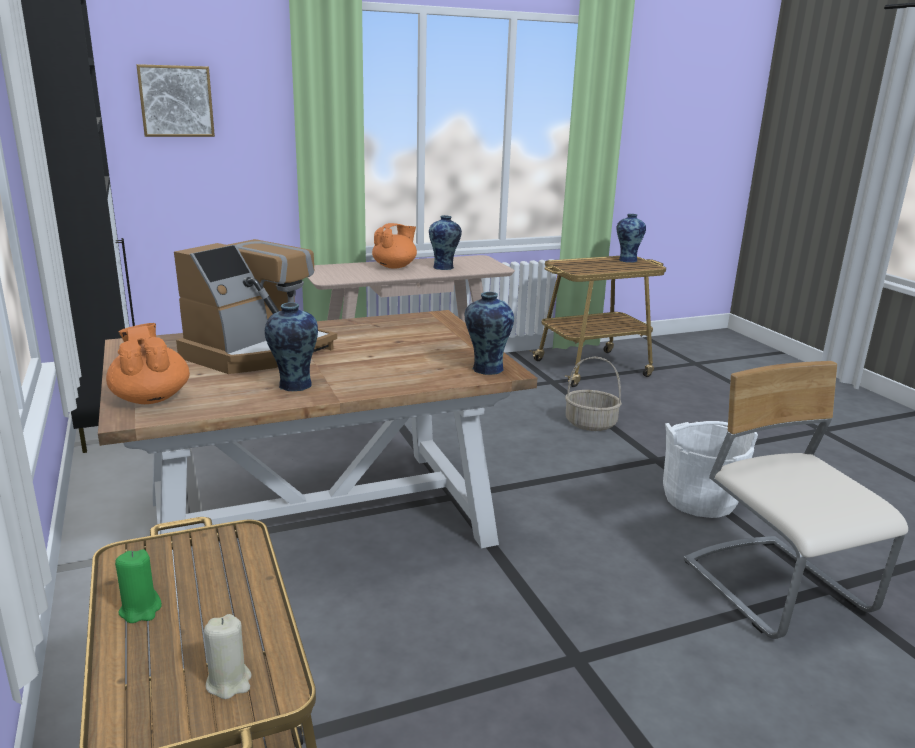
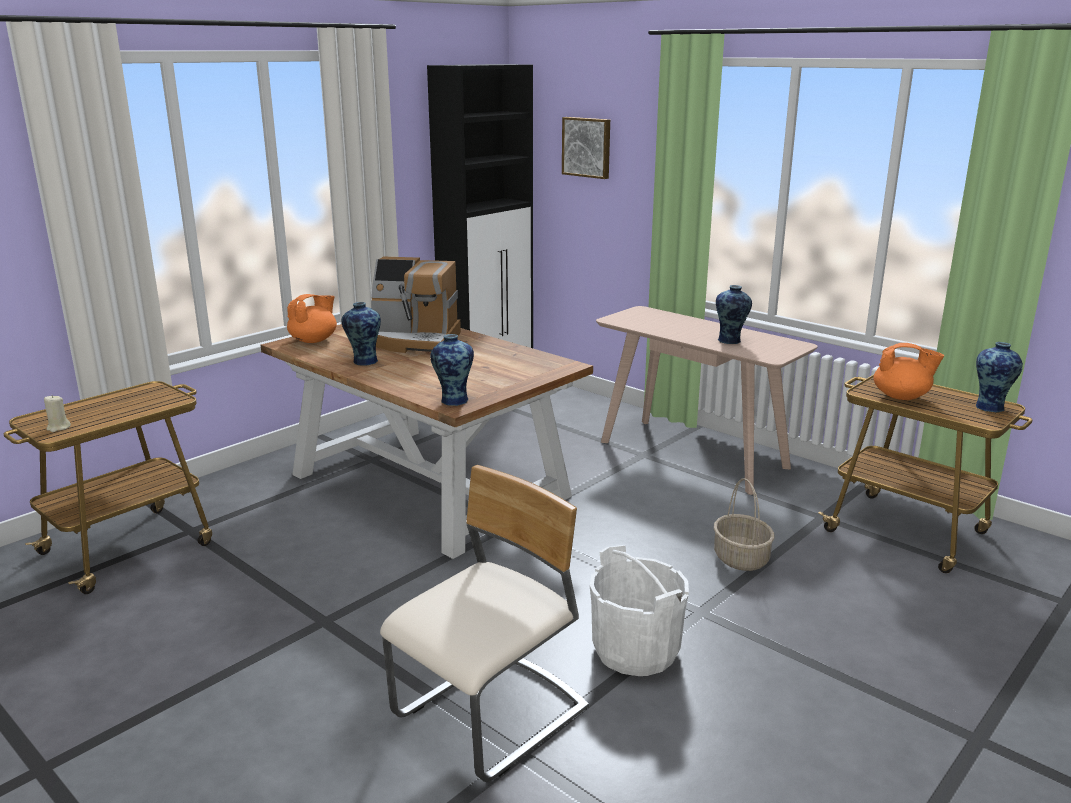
camera: 65 degrees right, 0 degrees up
green candle [115,549,162,623] -> none
orange teapot [372,223,417,269] -> orange teapot moved to [874,343,944,400]

